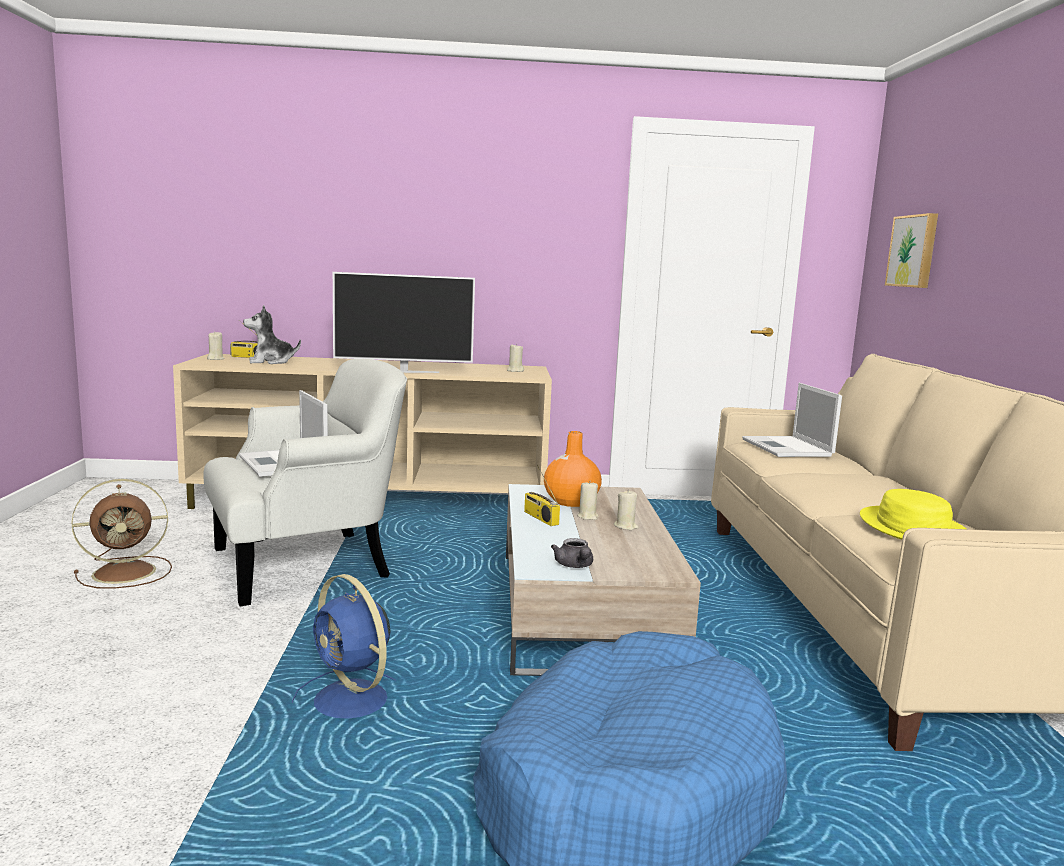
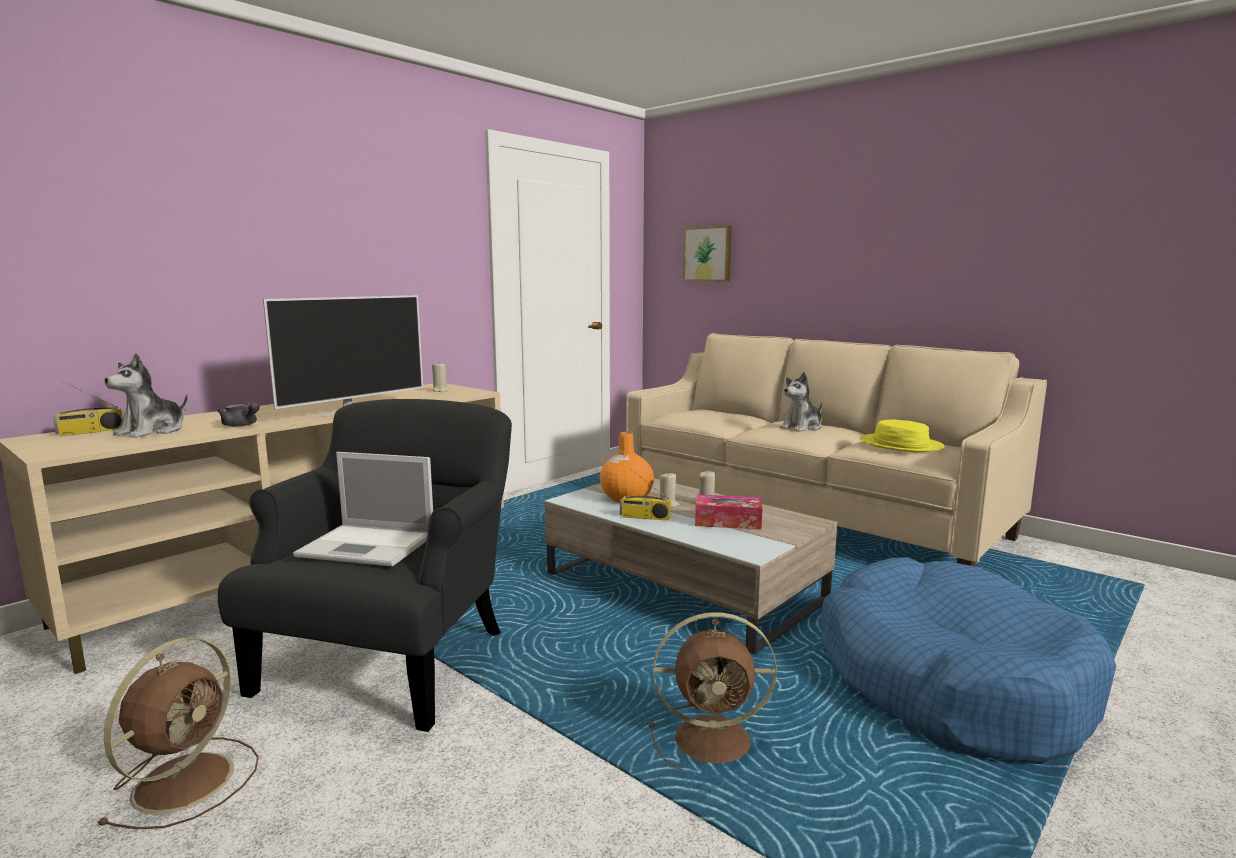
camera: 45 degrees left, 0 degrees up
white armchair [203,359,407,606] -> black armchair [218,399,512,732]
beige candle [207,331,225,360] -> none
blue fan [292,574,395,719] -> brown fan [649,612,777,772]
grey teapot [551,538,593,568] -> grey teapot moved to [217,402,260,427]
laptop [742,383,842,457] -> none
none -> tissue box [695,494,762,530]
none -> plush toy [780,372,822,432]

